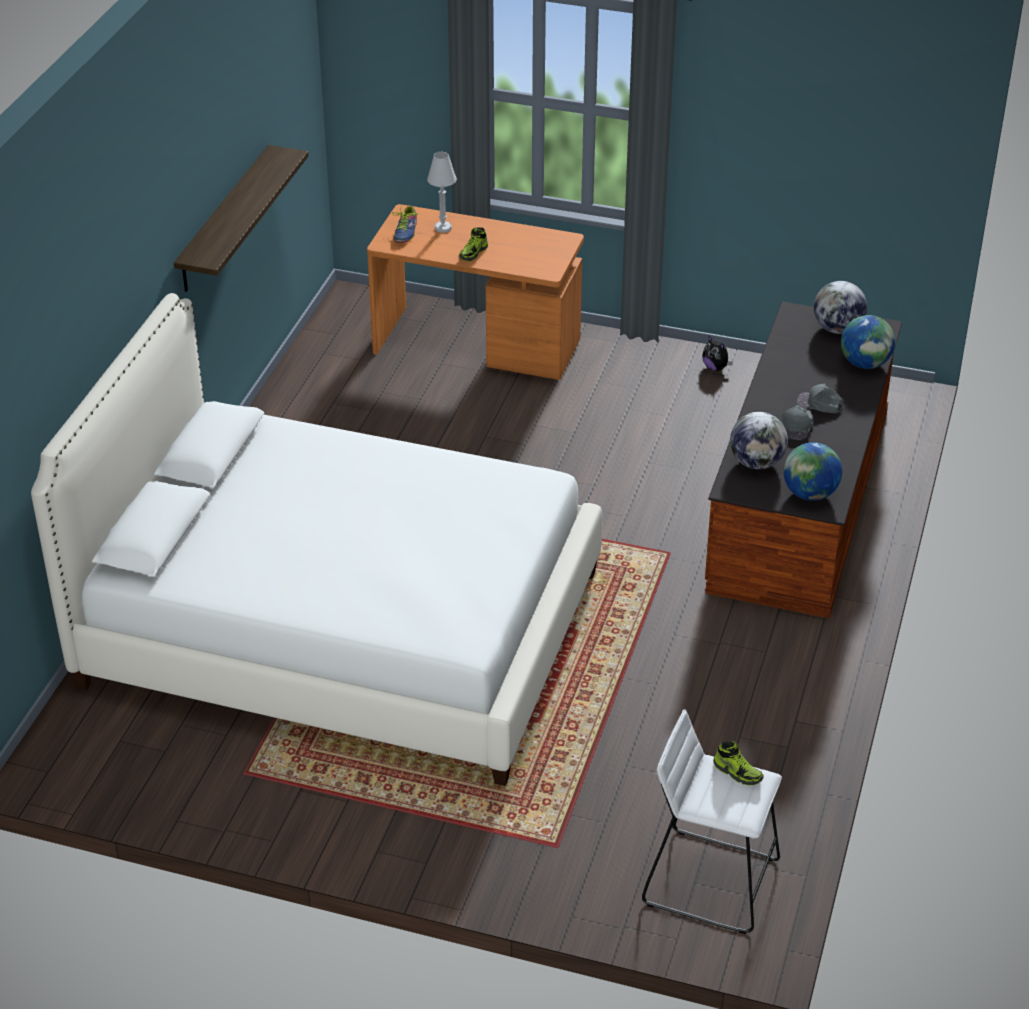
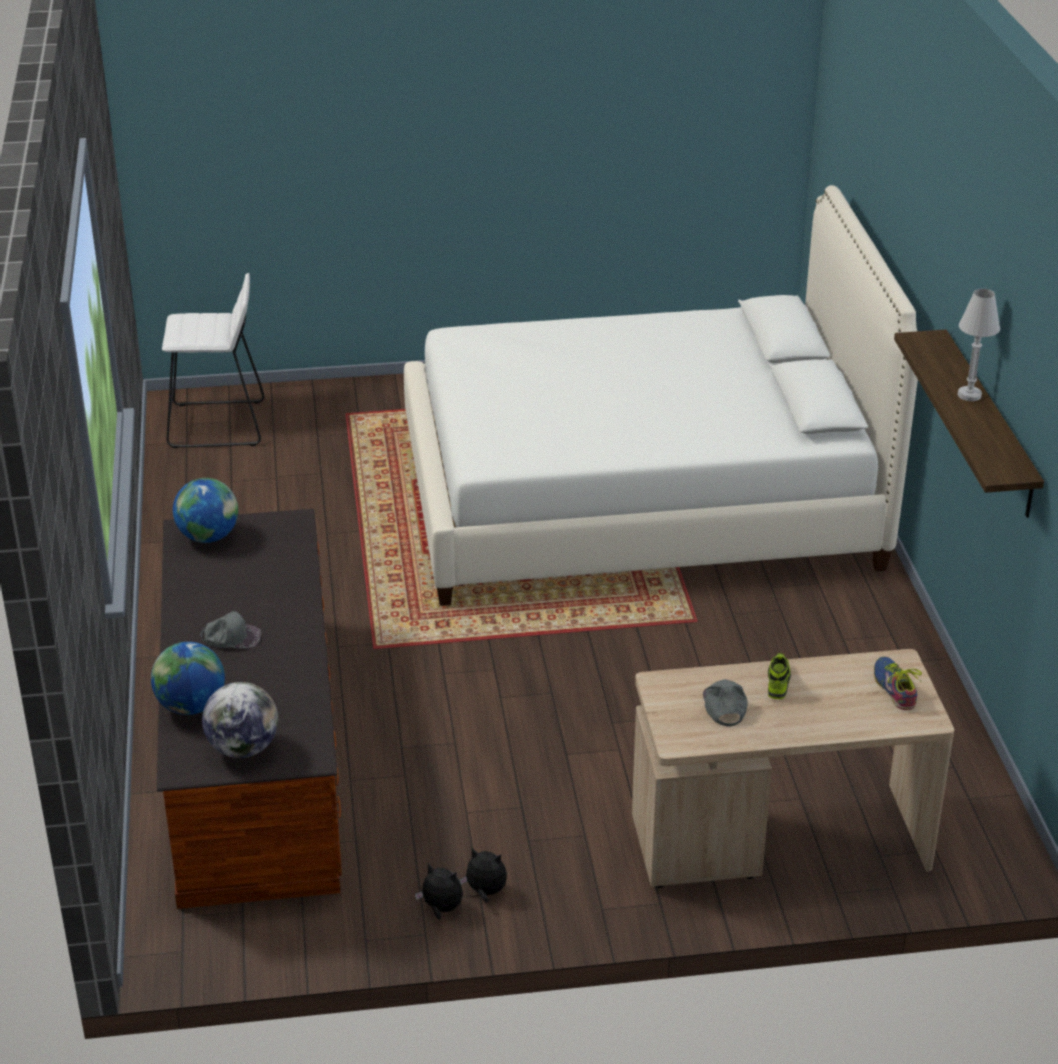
camera: 155 degrees right, 5 degrees down
orange desk [367,204,584,380] -> beige desk [632,649,954,888]
white table lamp [427,152,457,233] -> white table lamp moved to [958,289,1000,401]
shoe [713,741,764,786] -> none
globe [730,412,788,469] -> none
grey cap [782,405,814,440] -> grey cap moved to [703,679,748,727]
none -> plush toy [459,848,507,903]

